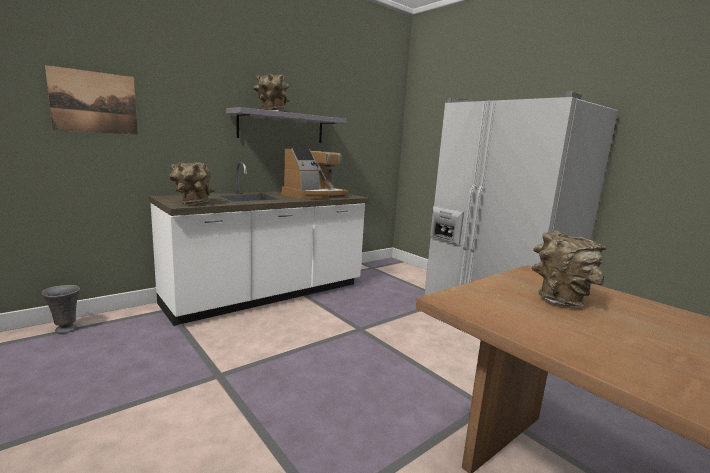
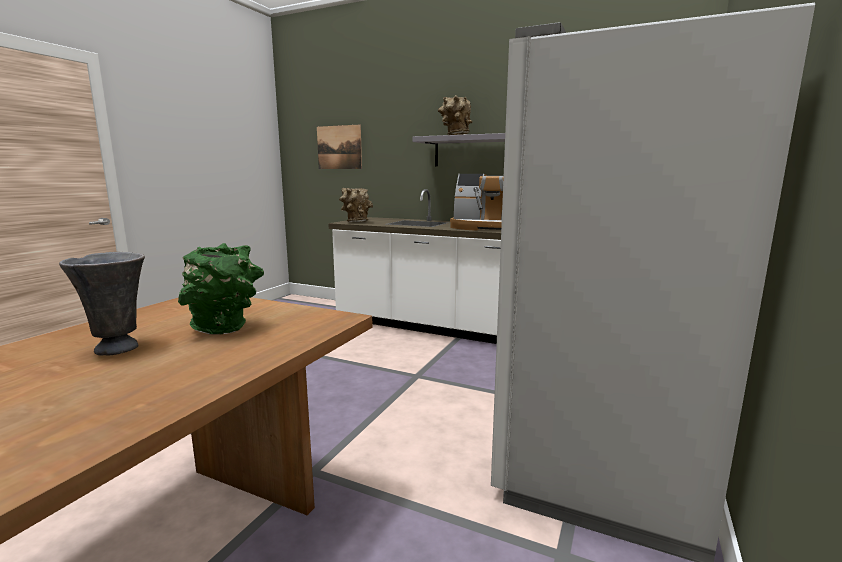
camera: 65 degrees right, 0 degrees up
grey vase [42,285,80,333] -> grey vase moved to [59,252,145,355]
brown vase [532,230,606,307] -> green vase [178,243,264,335]

